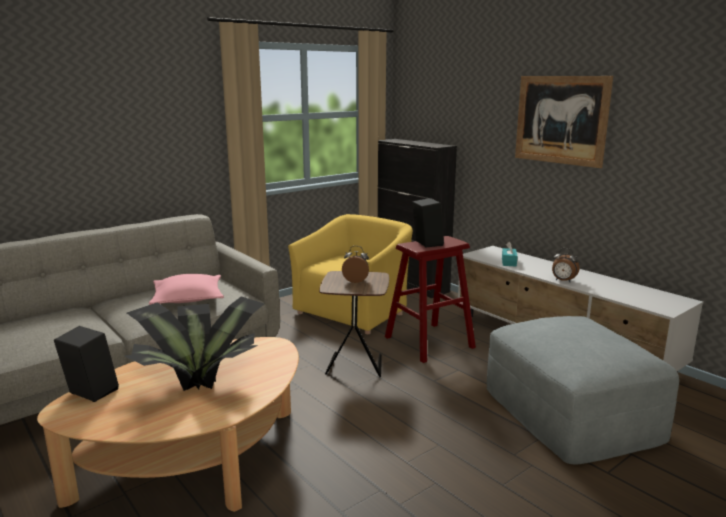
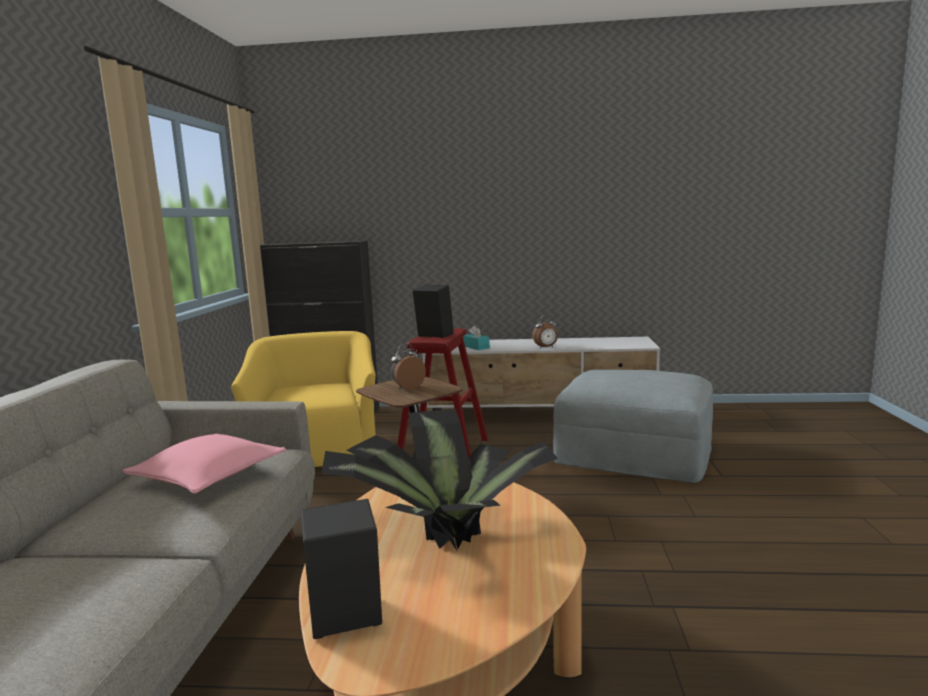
camera: 45 degrees left, 5 degrees down
picture [515,76,613,168] -> none

